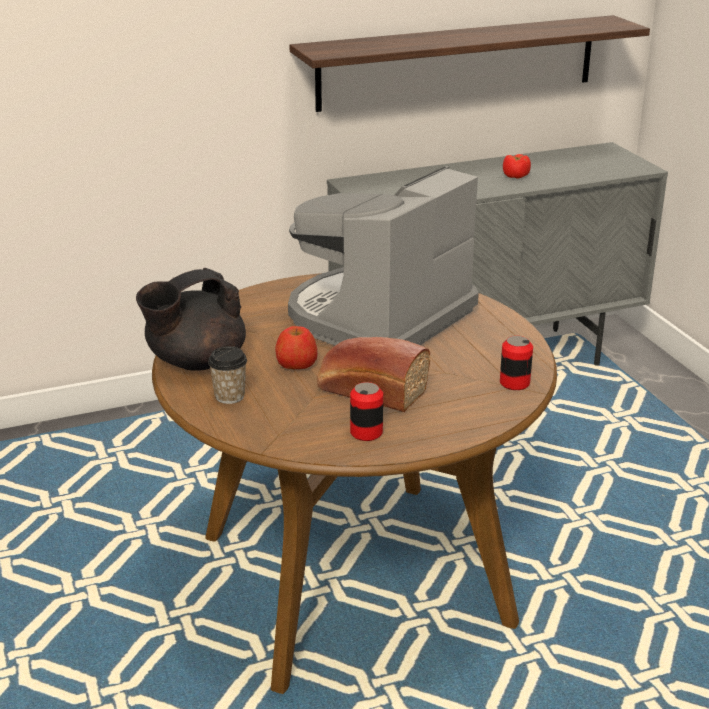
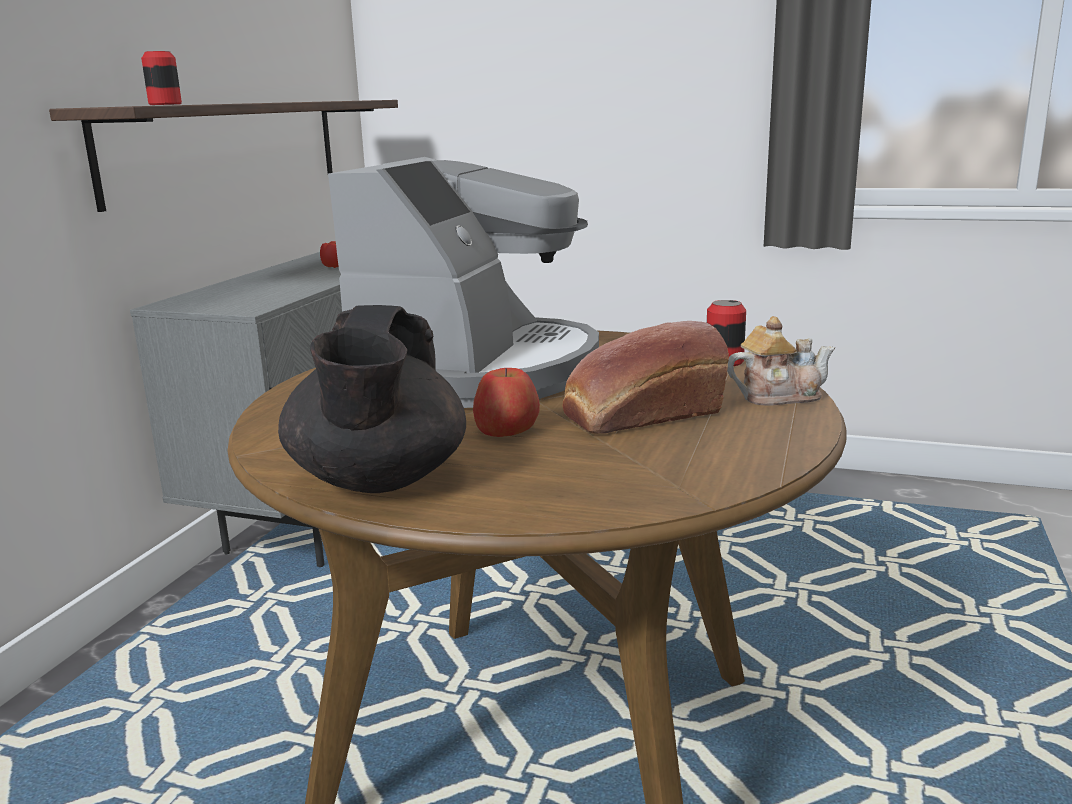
camera: 50 degrees left, 10 degrees down
cup [208,346,247,404] -> none
coffee machine [288,166,479,345] -> coffee machine turned 150 degrees counterclockwise [328,157,599,408]
can [350,382,383,441] -> can moved to [141,51,182,105]
none -> teapot [727,316,835,406]

